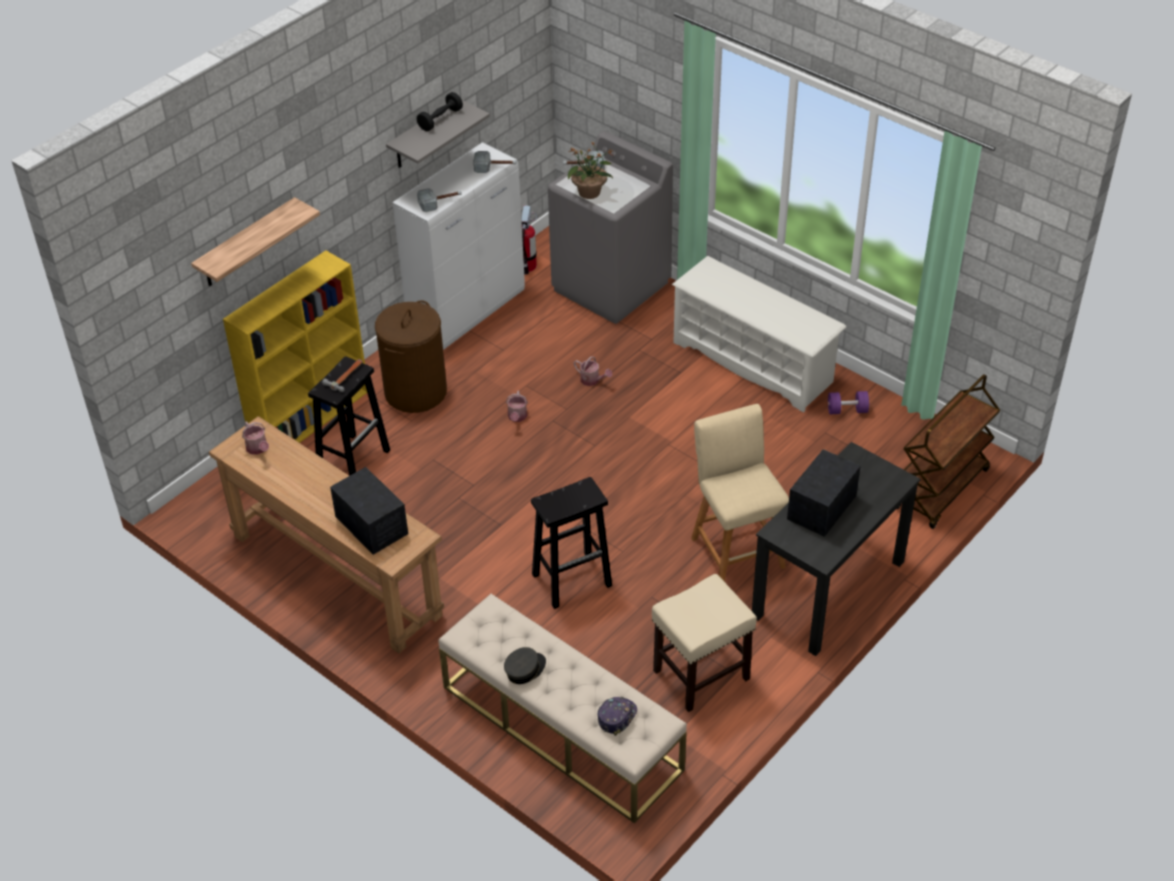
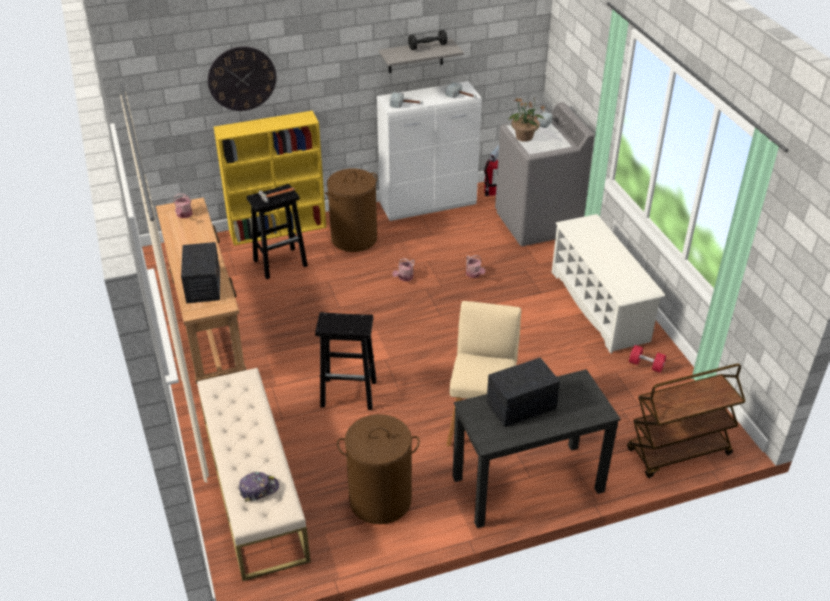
camera: 30 degrees right, 5 degrees down
shelf [191,197,320,286] -> wall clock [208,46,277,111]
grey cap [504,647,546,684] -> none
beige stool [652,574,757,712] -> brown laundry basket [337,414,420,524]
purple dumbbell [828,391,869,414] -> red dumbbell [629,345,666,373]

